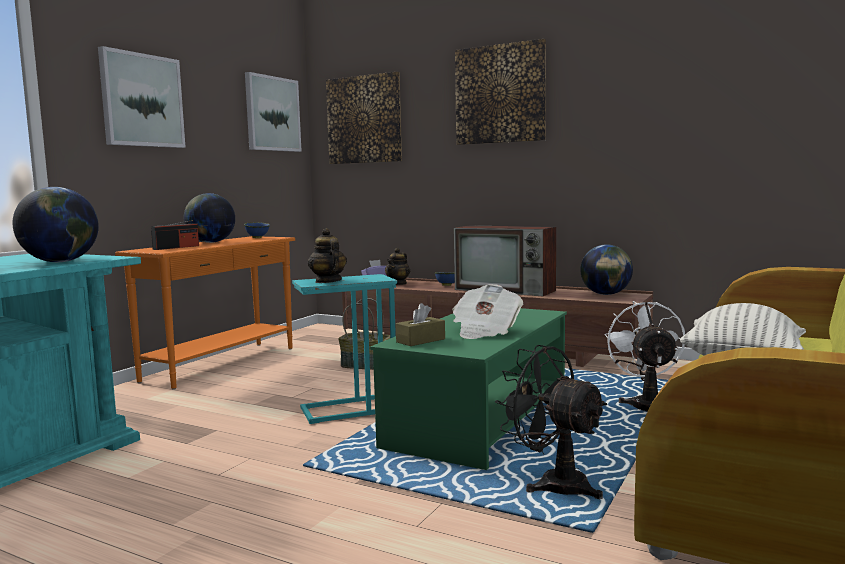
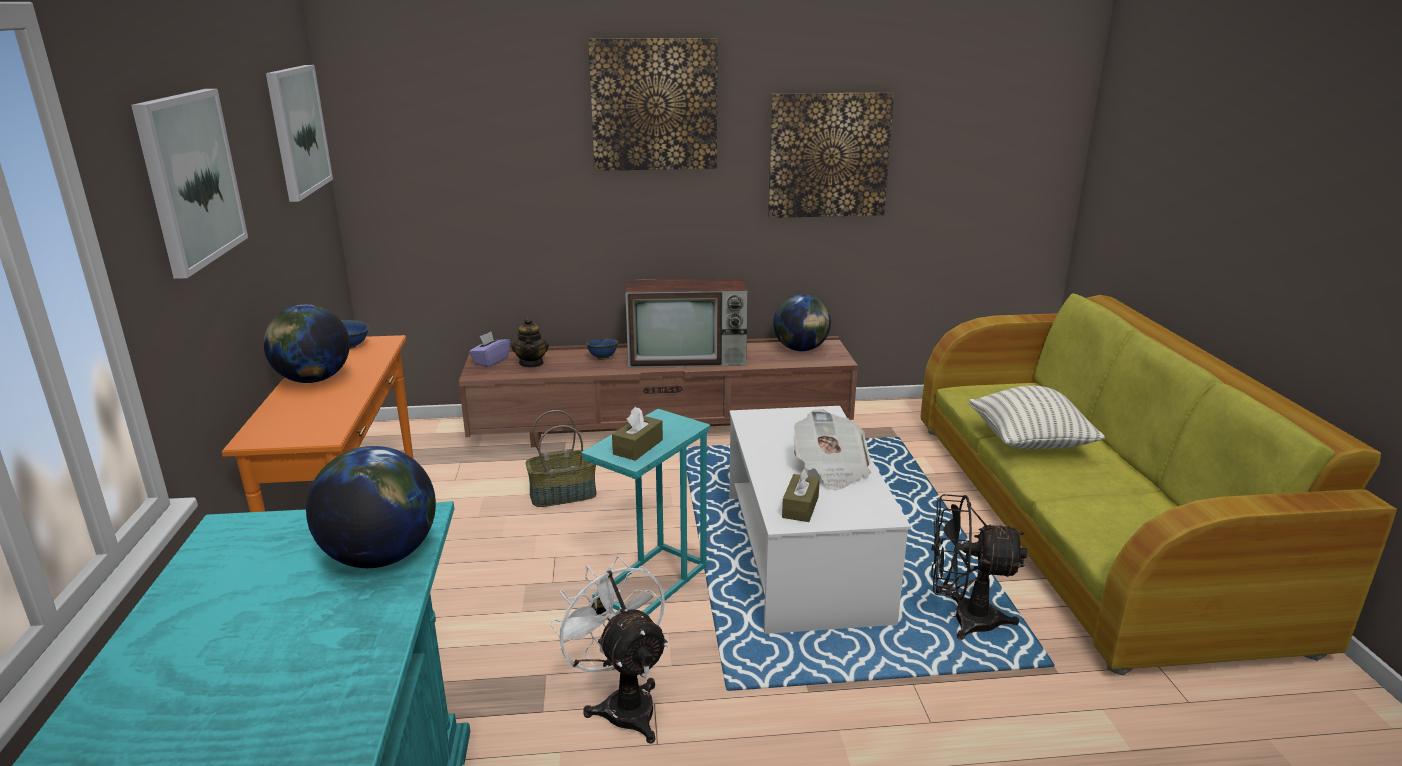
camera: 35 degrees left, 15 degrees up
radio [151,220,199,250] -> none
teapot [308,228,347,283] -> brown tissue box [612,407,663,461]
picture [326,72,402,164] -> picture moved to [768,92,894,218]
green coffee table [370,308,567,470] -> white coffee table [729,406,911,634]
white fan [604,301,685,411] -> white fan moved to [550,556,669,743]

